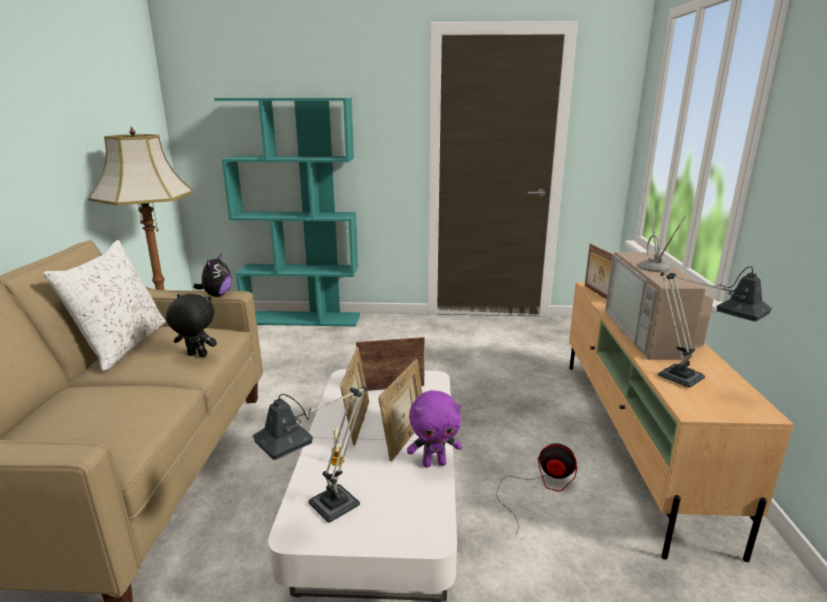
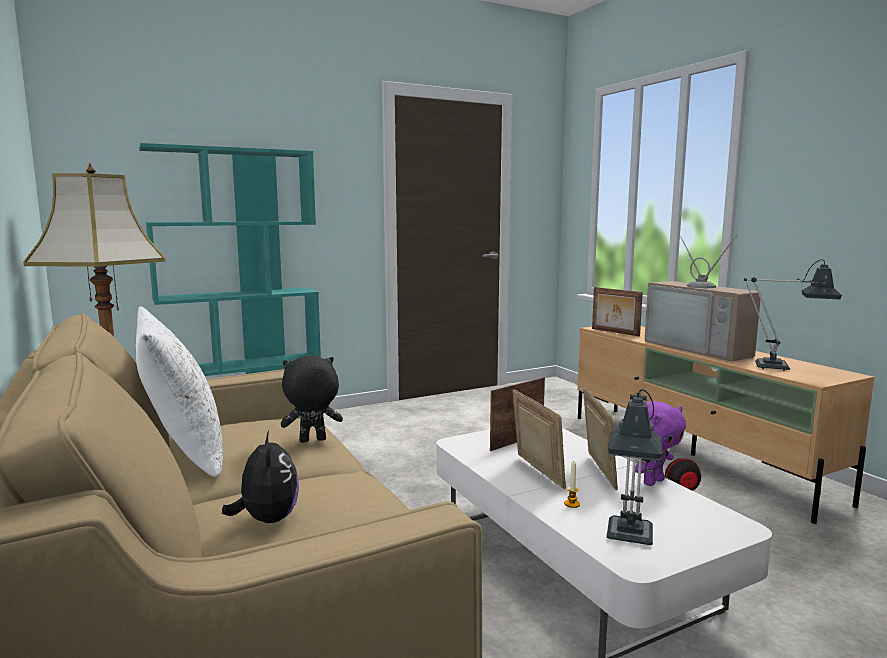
camera: 30 degrees left, 10 degrees down
plush toy [193,254,232,297] -> plush toy moved to [222,431,299,523]

